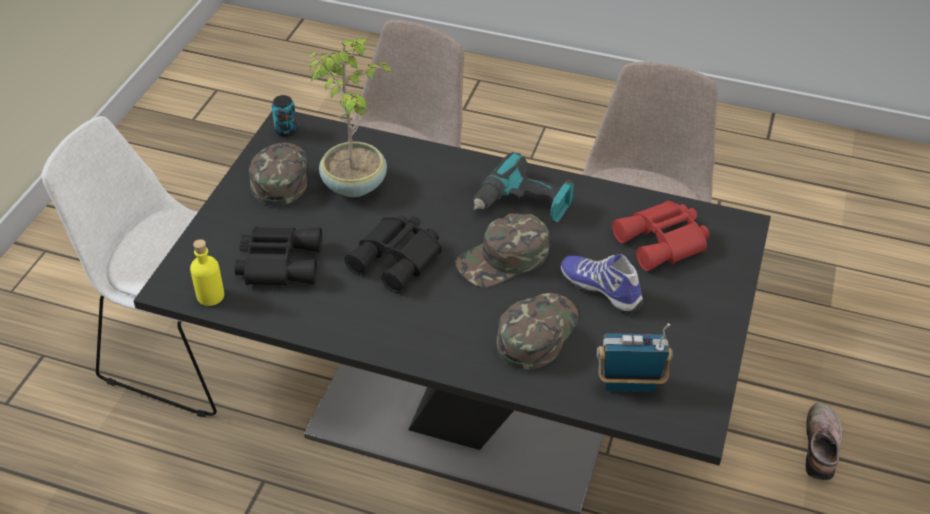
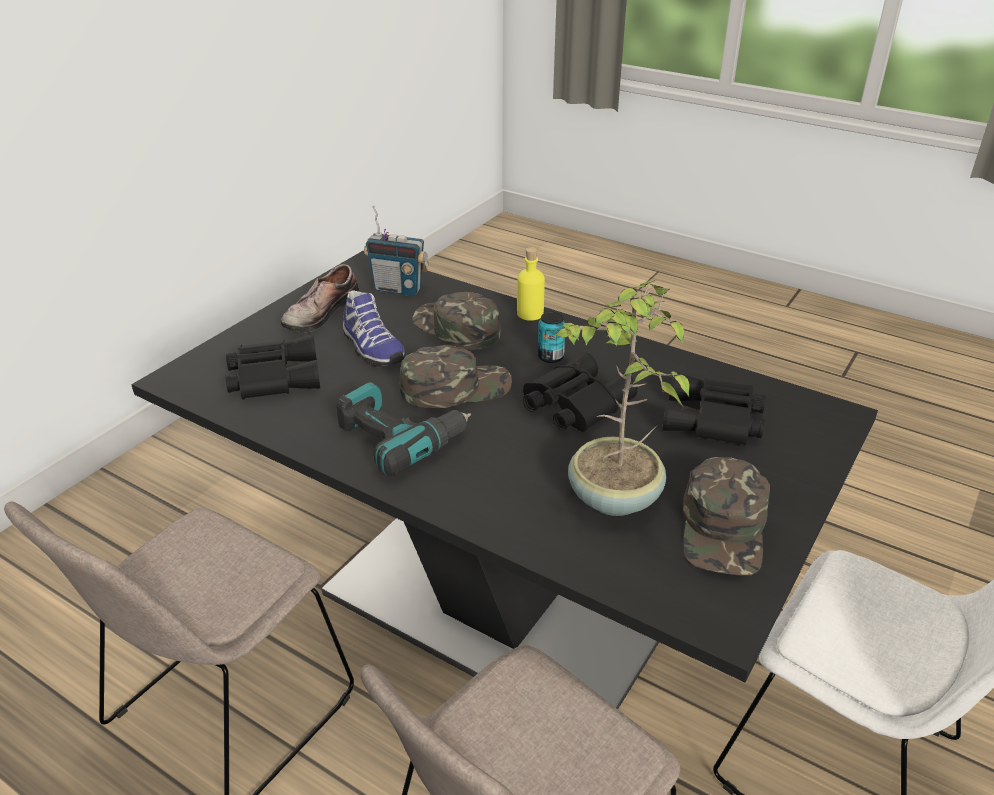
camera: 165 degrees left, 10 degrees down
yellow bottle [190,239,224,306] -> yellow bottle moved to [517,247,545,321]
can [272,95,297,137] -> can moved to [537,312,566,363]
green cap [497,293,579,370] -> green cap turned 90 degrees clockwise [413,292,501,350]
red binoculars [612,201,710,271] -> black binoculars [226,334,320,400]
shoe [806,403,842,480] -> shoe moved to [281,264,359,333]

